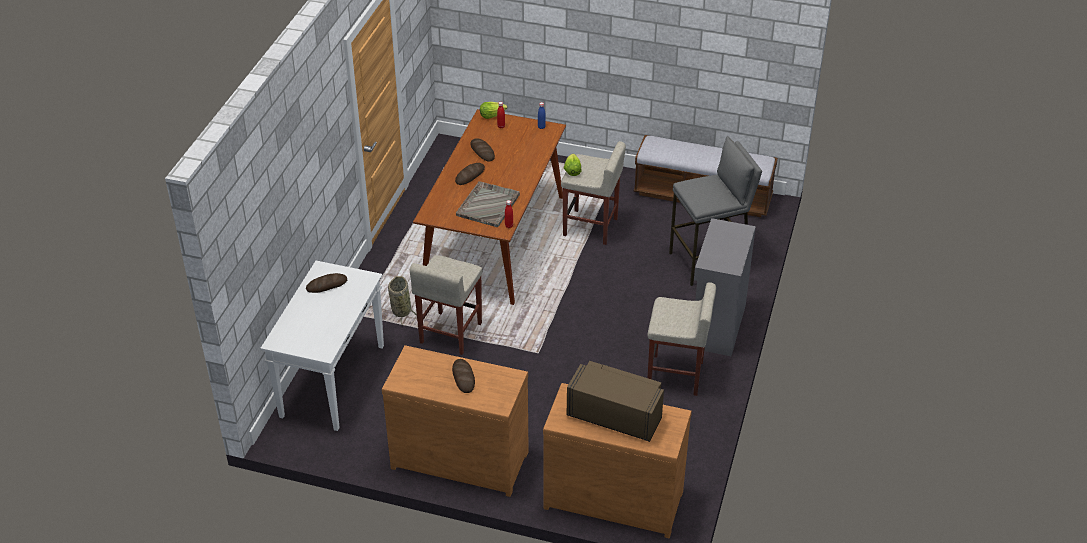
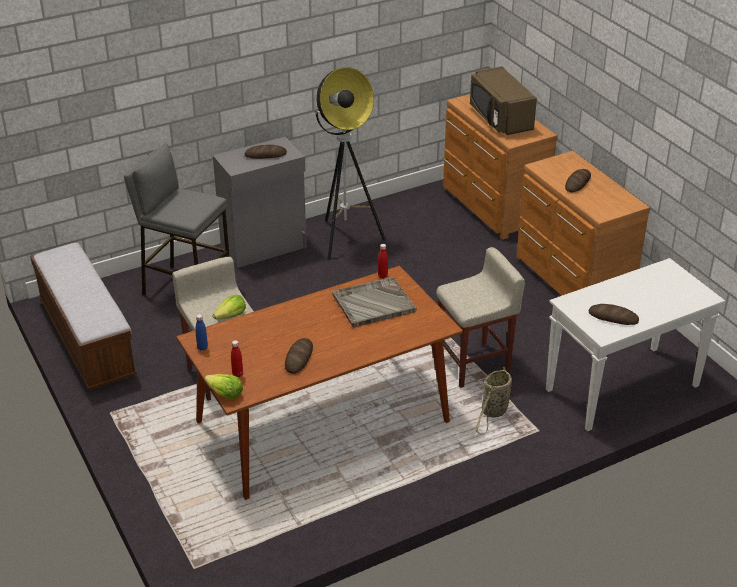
camera: 135 degrees left, 5 degrees down
bread [455,163,485,185] -> bread moved to [245,145,287,159]
beige stool [647,282,716,396] -> floor lamp [315,67,386,260]

